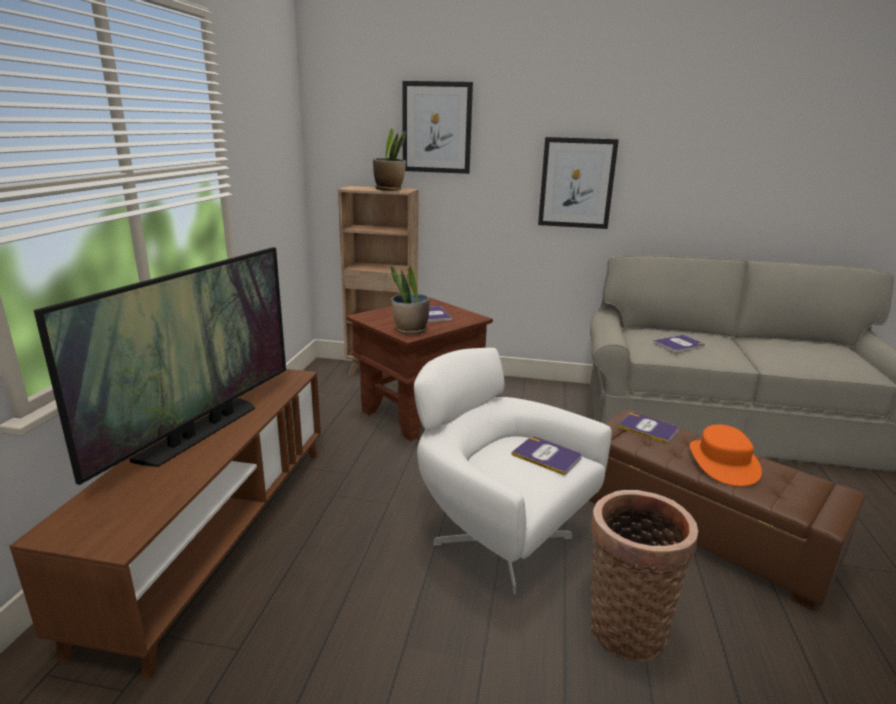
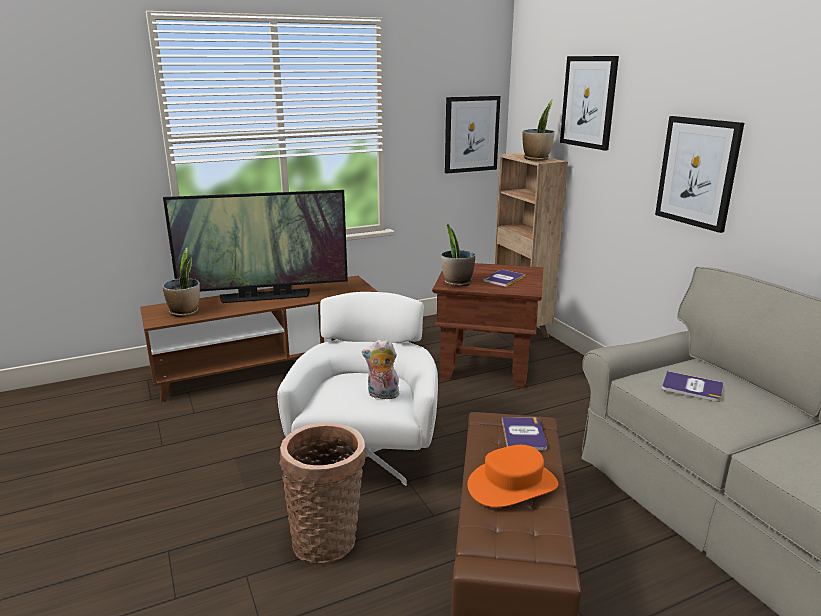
camera: 55 degrees right, 0 degrees up
book [511,437,582,476] -> plush toy [362,340,399,399]
none -> potted plant [163,247,200,317]
none -> picture [445,96,500,174]

